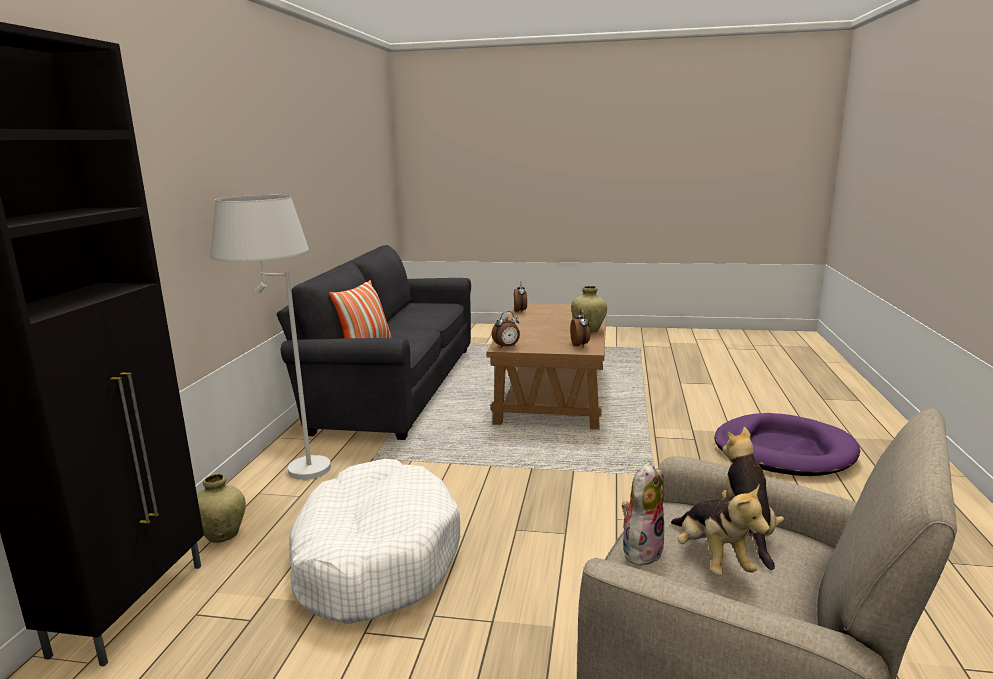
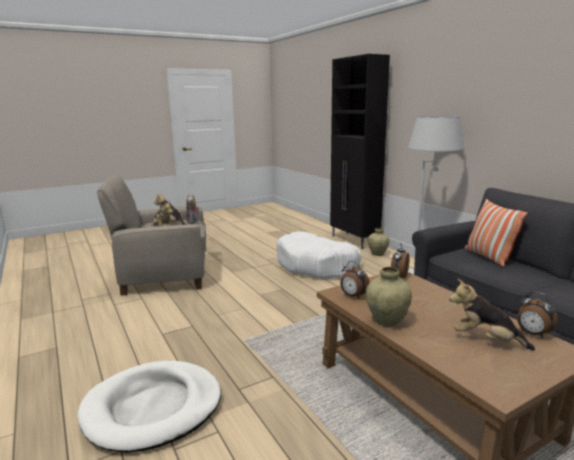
camera: 140 degrees right, 0 degrees up
purple dog bed [714,413,860,476] -> white dog bed [78,361,221,453]
none -> plush toy [449,279,535,350]

